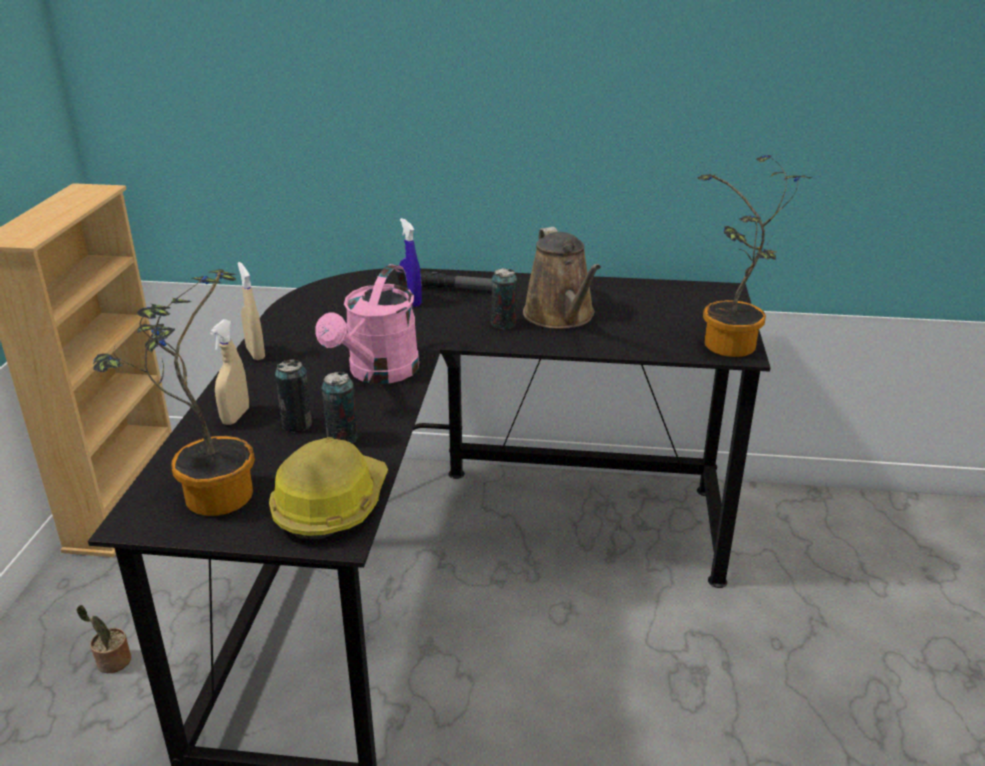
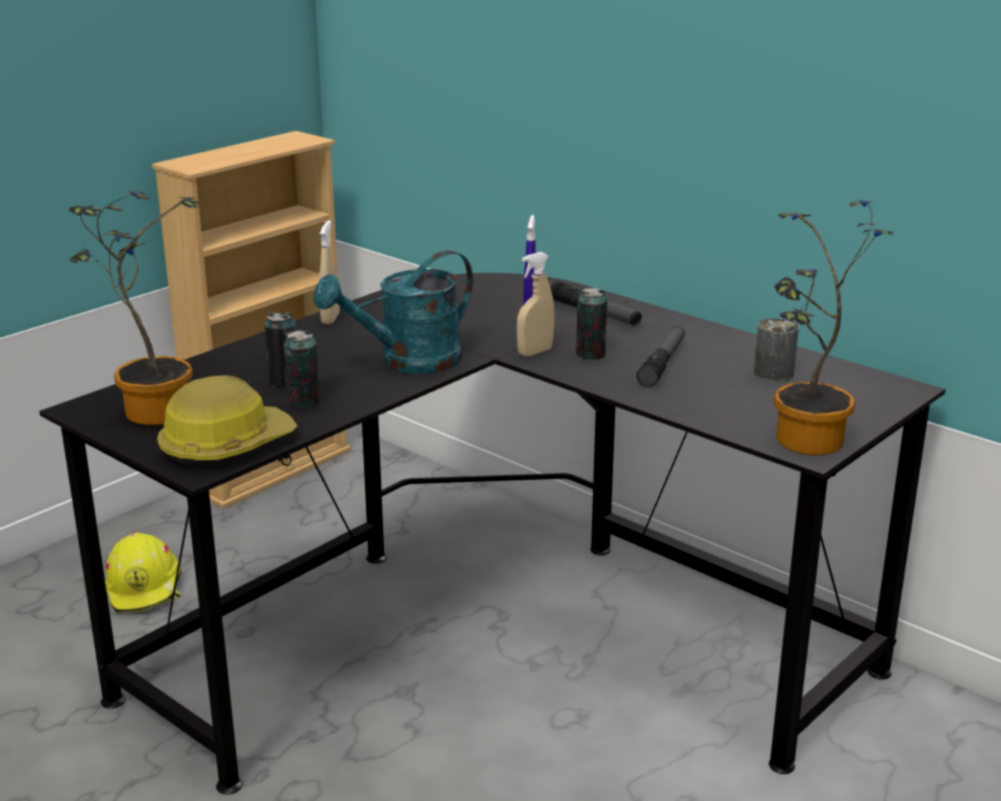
camera: 35 degrees right, 5 degrees down
potted plant [77,605,131,673] -> yellow hard hat [105,532,181,613]
beige spray bottle [210,319,249,425] -> beige spray bottle moved to [517,252,555,357]
pink watering can [315,264,419,384] -> turquoise watering can [313,250,473,374]
brown watering can [523,227,601,329] -> flashlight [636,326,685,387]
none -> can [754,318,799,383]

